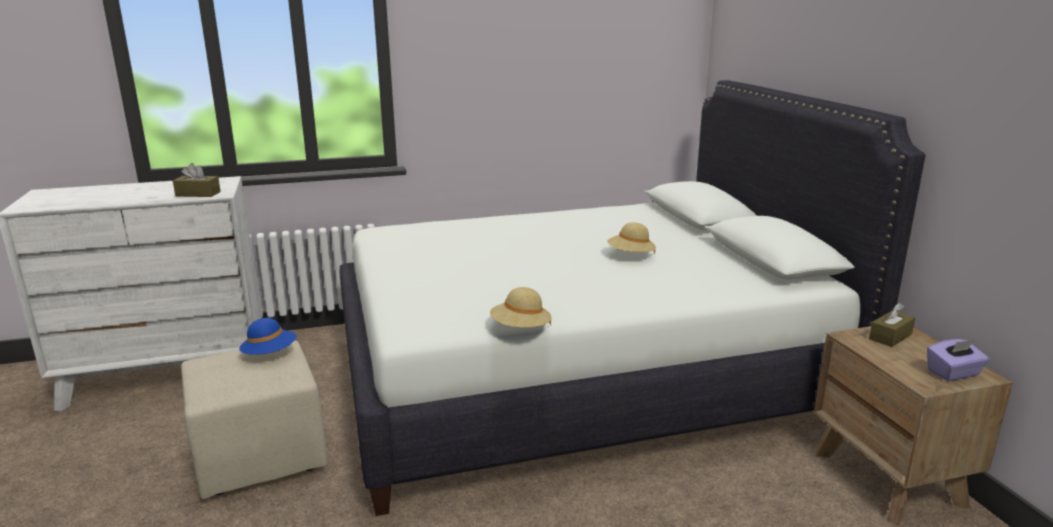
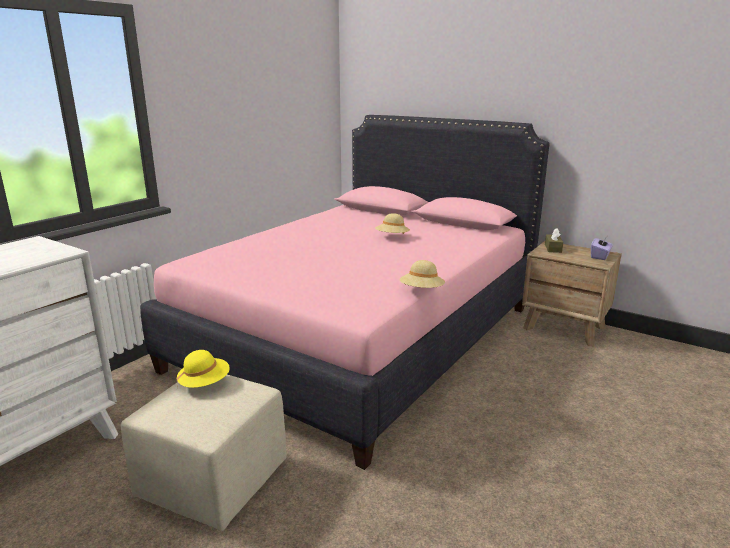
camera: 40 degrees left, 0 degrees up
brown tissue box [173,163,221,197] -> none
blue hat [239,318,297,355] -> yellow hat [177,350,230,388]
white bed [340,80,926,516] -> pink bed [140,115,550,470]

